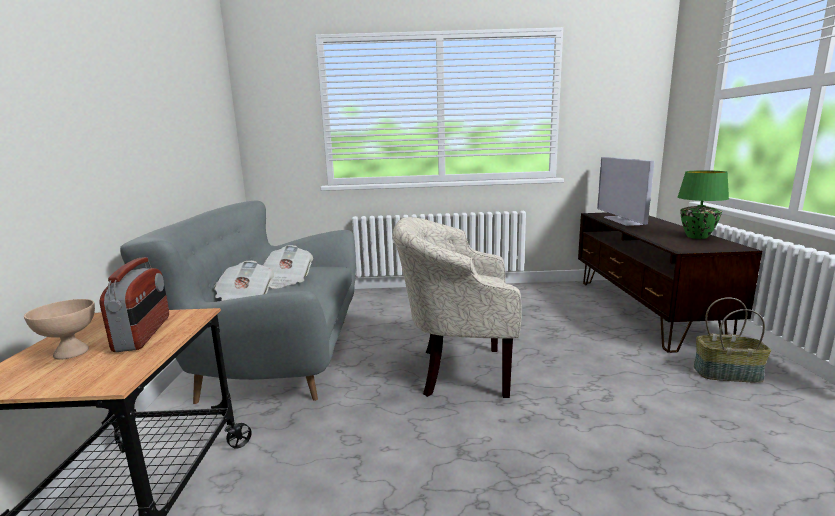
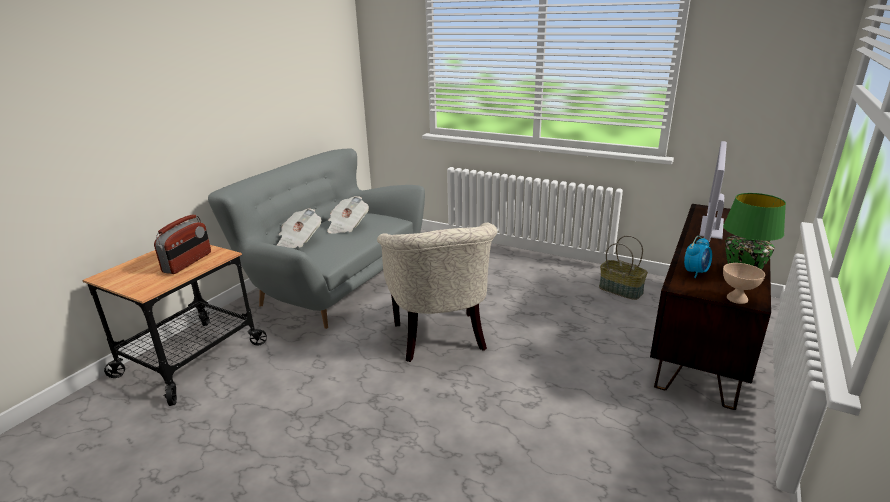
camera: 30 degrees right, 10 degrees up
beige bowl [24,299,95,360] -> beige bowl moved to [723,263,765,304]
beige armchair [392,217,522,398] -> beige armchair turned 135 degrees counterclockwise [377,223,497,362]
basket [694,297,771,383] -> basket moved to [599,235,648,300]
none -> alarm clock [684,236,712,278]

